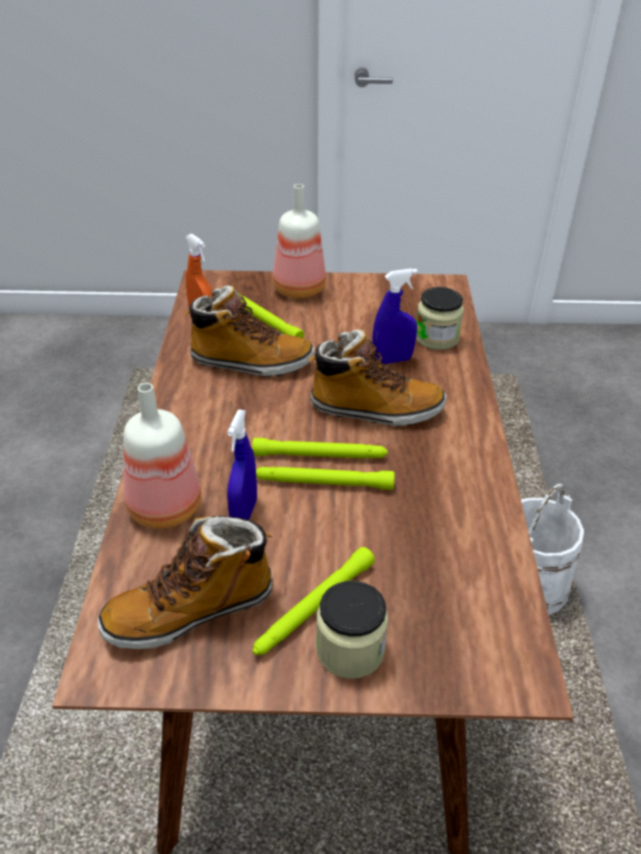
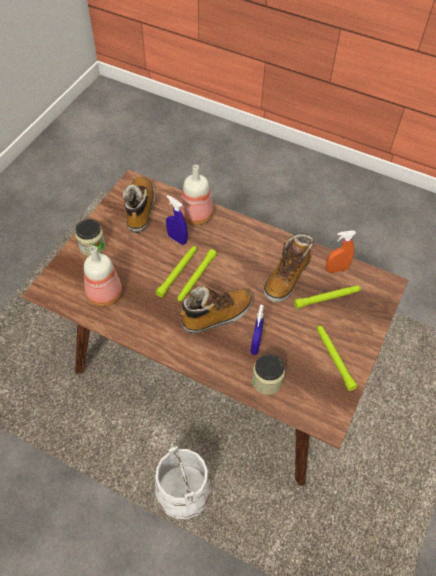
camera: 115 degrees right, 15 degrees up
green flashlight [253,547,375,655] -> green flashlight moved to [317,325,357,391]
bottle [273,184,326,299] -> bottle moved to [84,246,122,306]
boot [309,330,447,426] -> boot turned 150 degrees counterclockwise [180,286,252,334]

